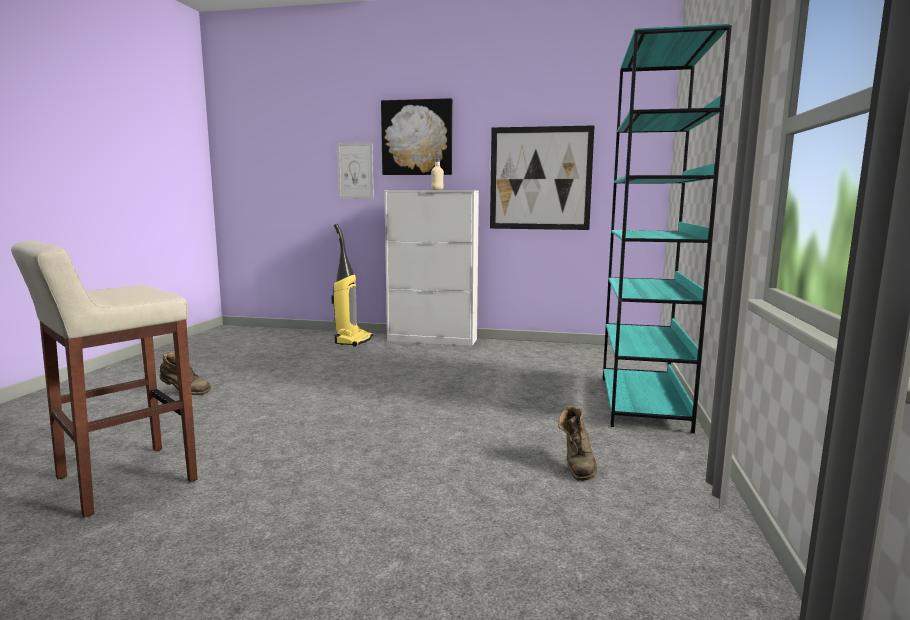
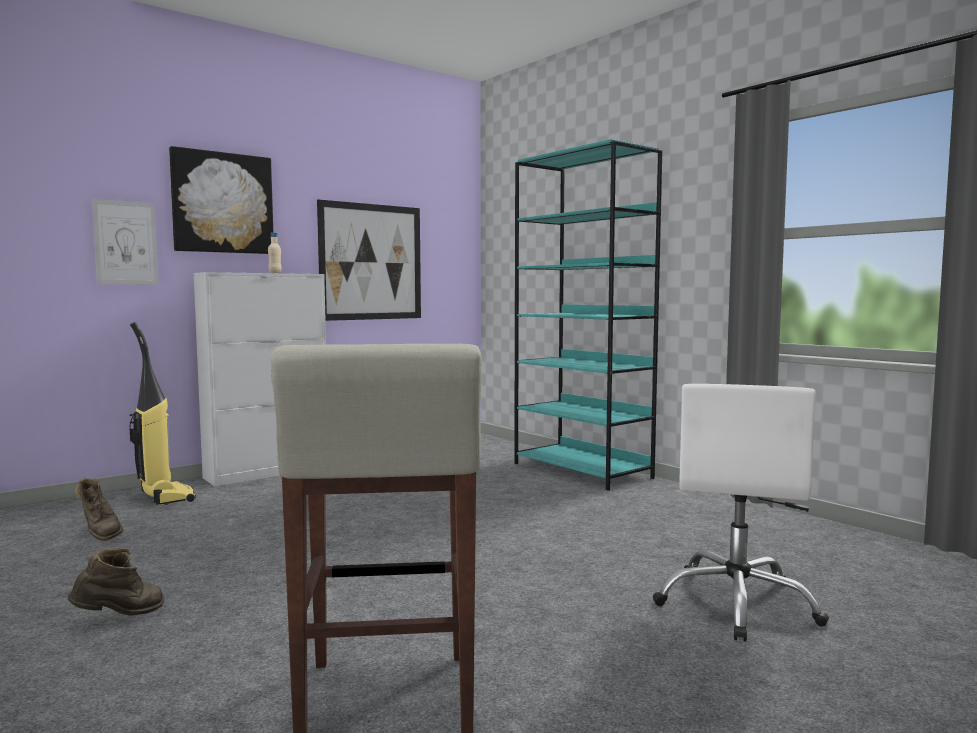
camera: 50 degrees left, 5 degrees down
brown boot [558,405,597,481] -> brown boot moved to [75,478,123,541]
none -> white office chair [653,384,829,642]

